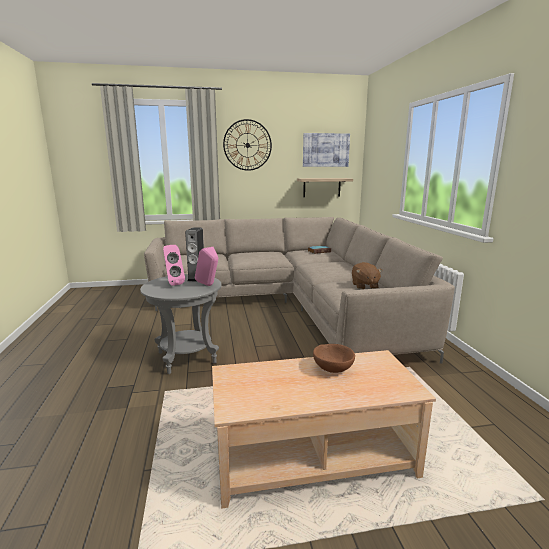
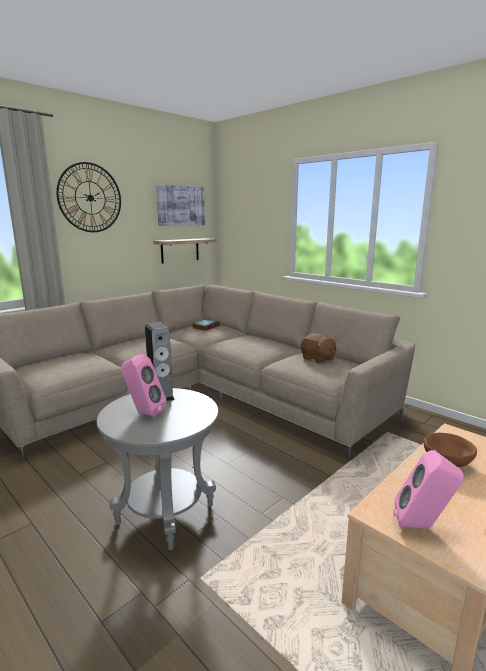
camera: 35 degrees left, 0 degrees up
pink speaker [195,247,218,286] -> pink speaker moved to [393,450,464,529]

